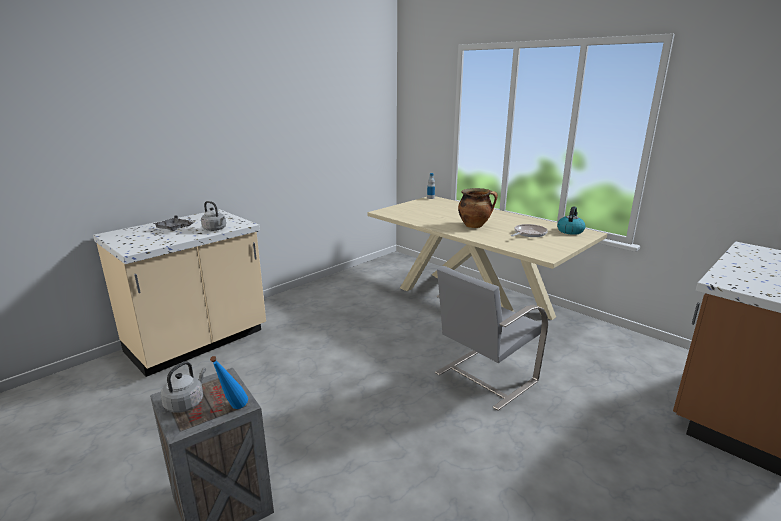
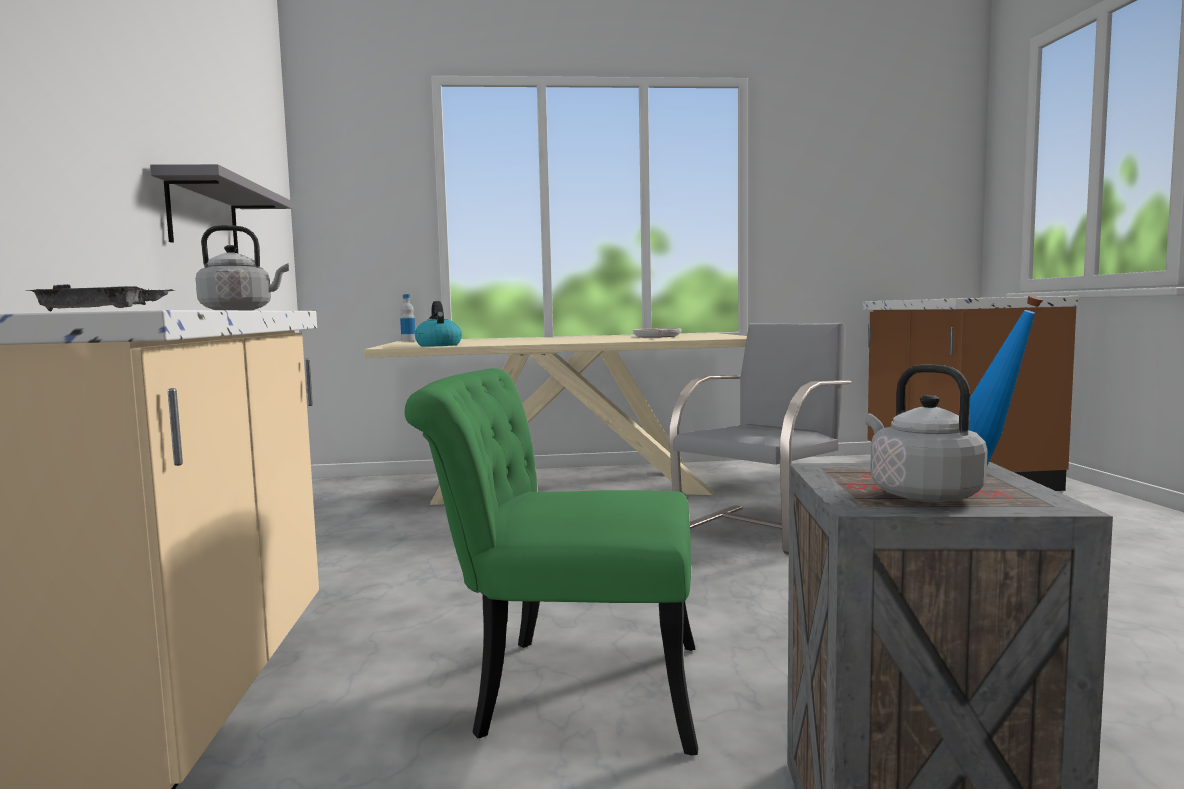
camera: 50 degrees left, 15 degrees down
grey chair [435,266,548,411] -> grey chair turned 135 degrees counterclockwise [670,323,851,555]
cooking pot [458,188,498,228] -> none
kettle [557,207,585,235] -> kettle moved to [415,301,462,346]
none -> grey shelf [150,164,292,253]
none -> green chair [404,368,698,755]

